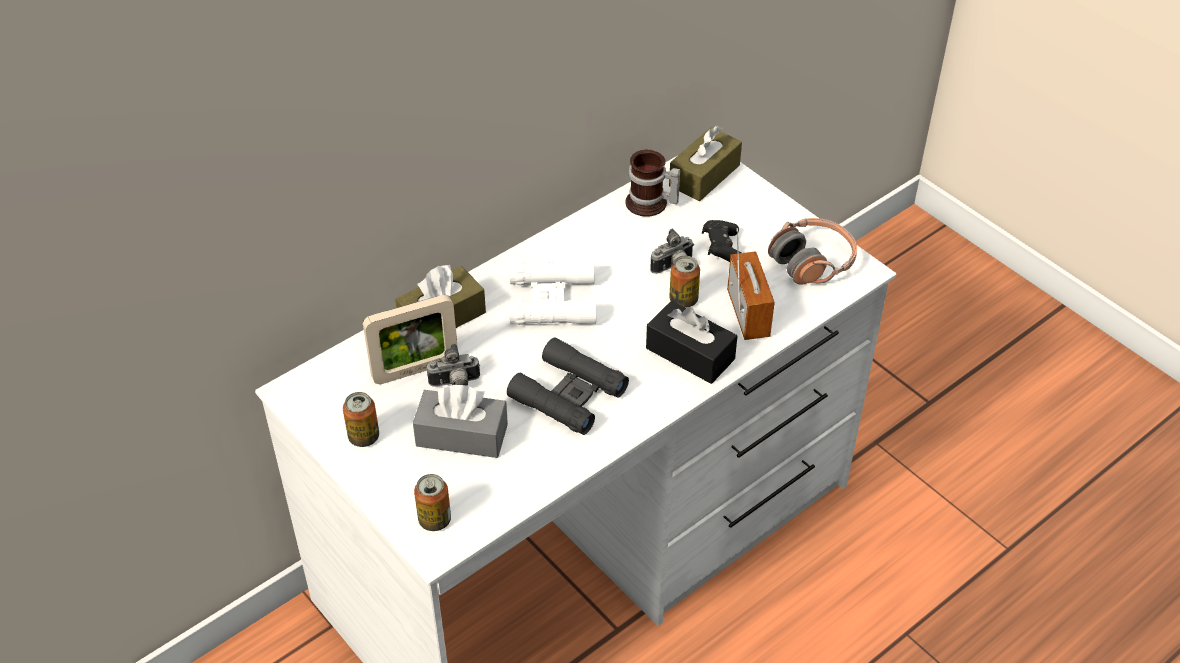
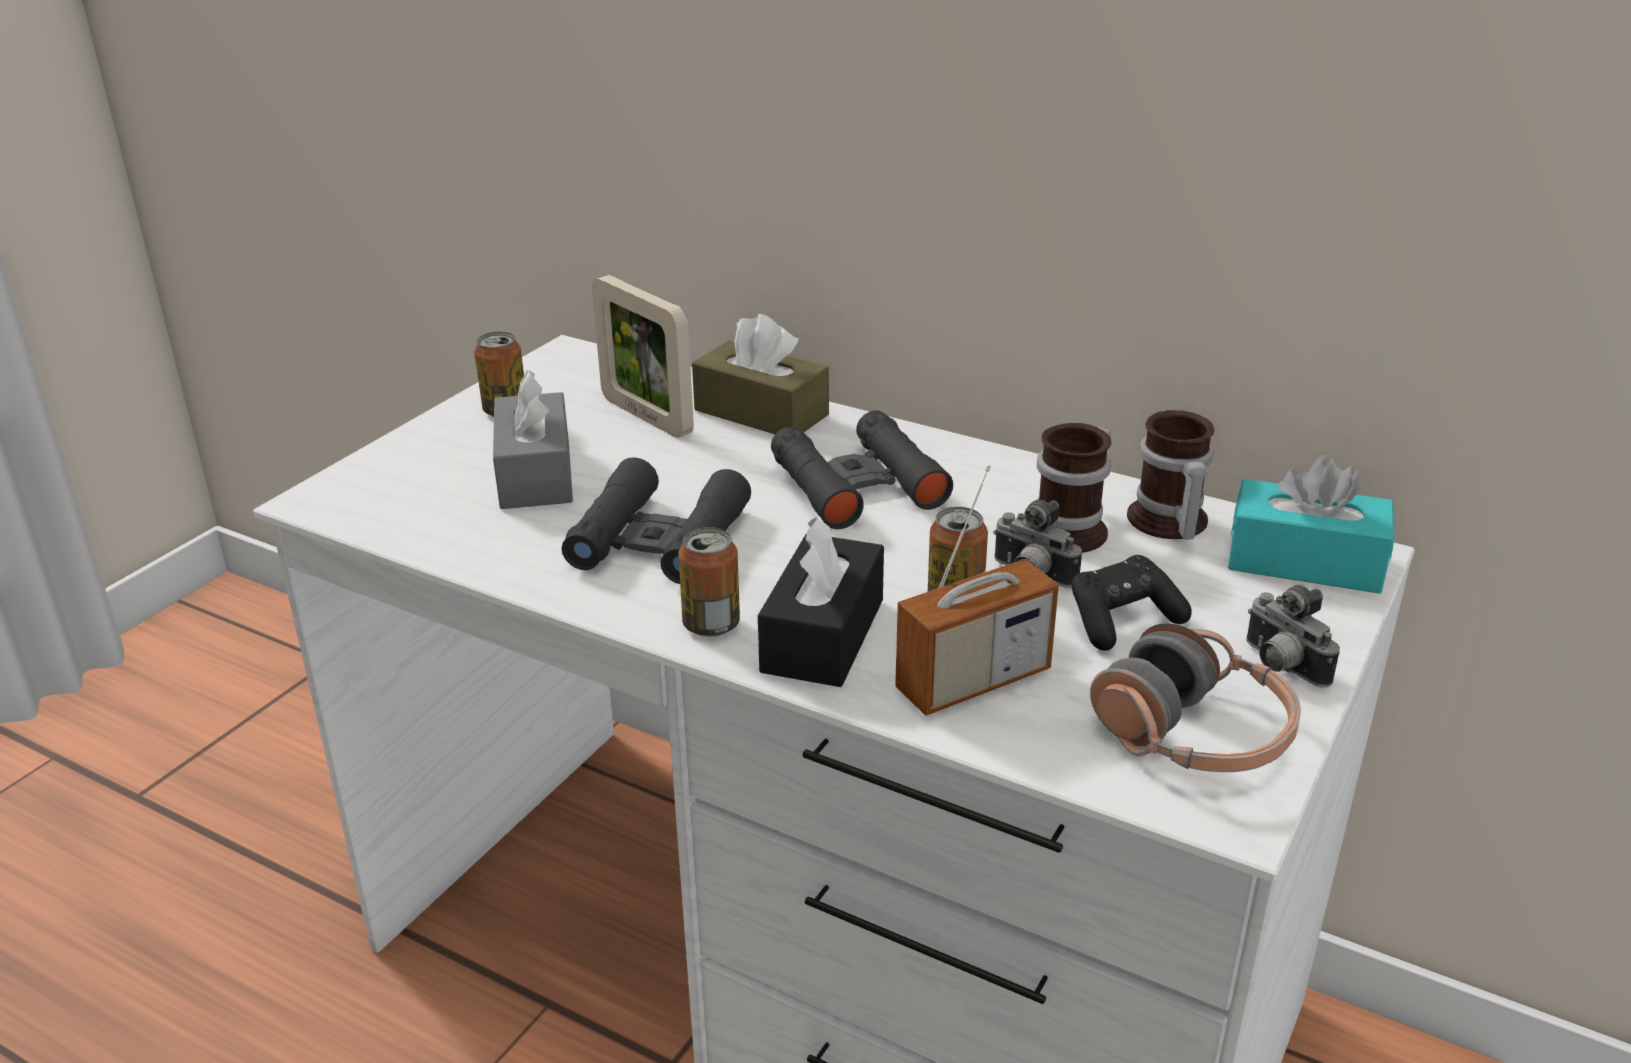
camera: 70 degrees right, 15 degrees down
can [414,474,451,531] -> can moved to [678,527,740,637]
camera [427,344,480,387] -> camera moved to [1246,585,1340,688]
white binoculars [509,259,596,325] -> black binoculars [771,411,953,529]
brown tissue box [669,126,742,201] -> turquoise tissue box [1228,454,1394,594]
none -> mug [1037,423,1111,553]

